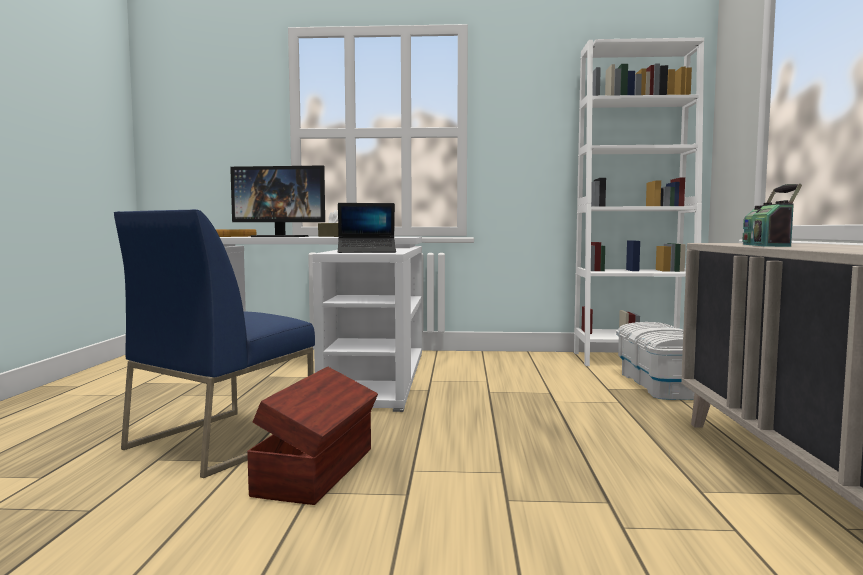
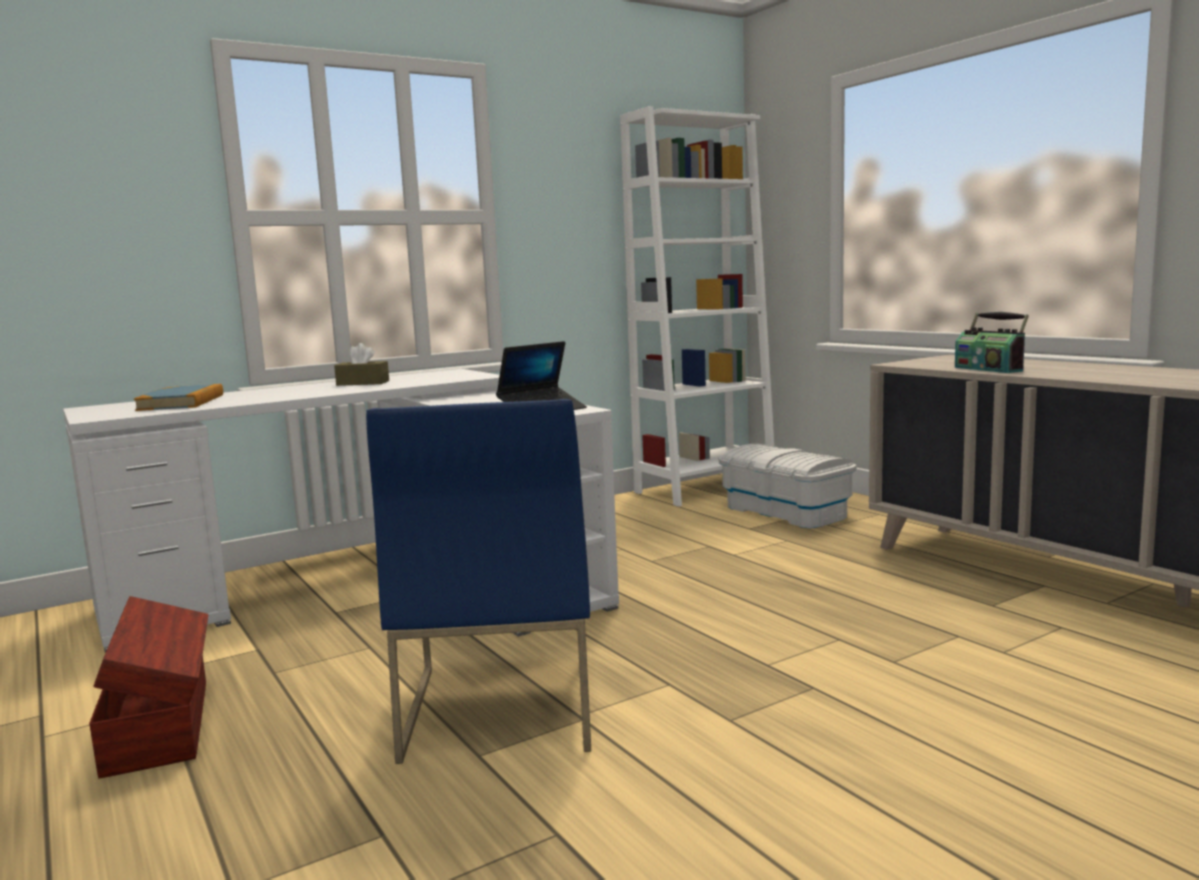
camera: 35 degrees left, 5 degrees up
monitor [230,165,325,237] -> none
brown storage box [247,367,378,505] -> brown storage box moved to [89,596,208,779]

